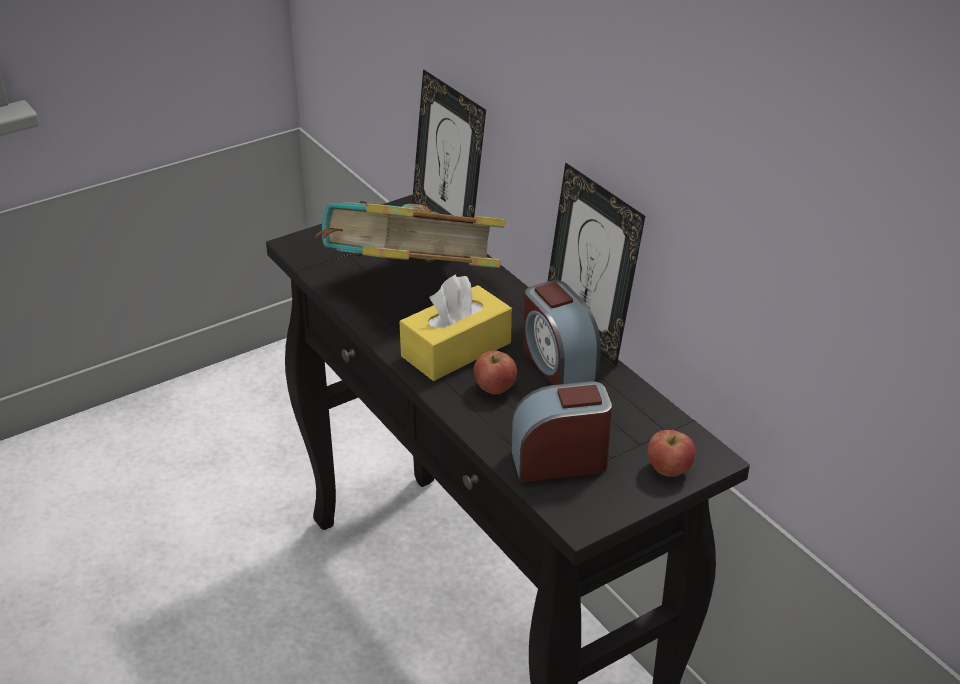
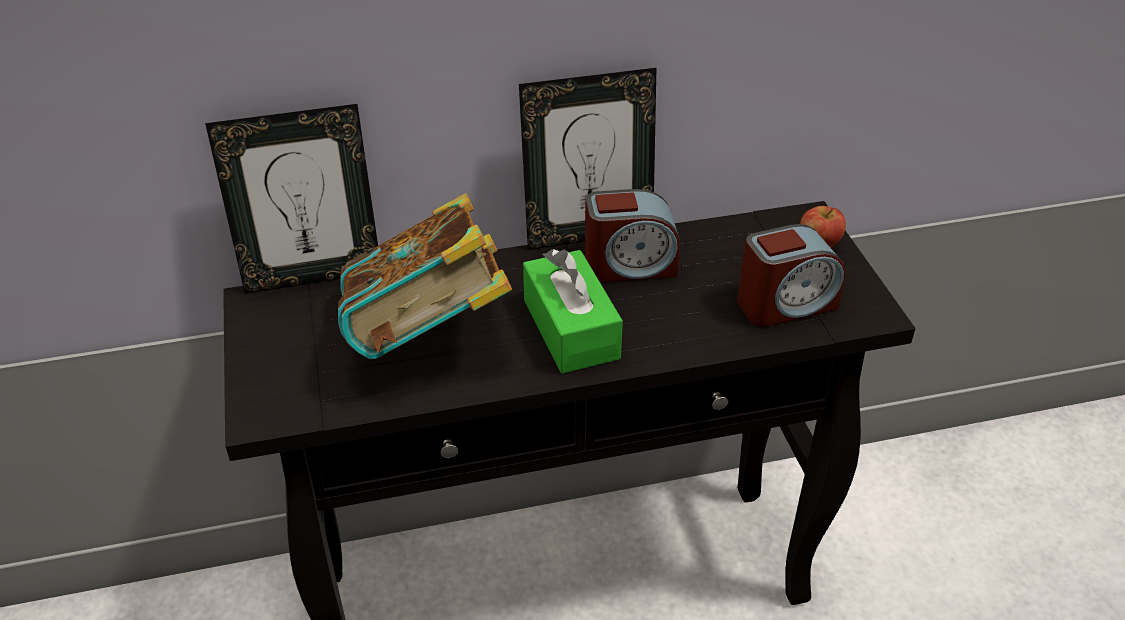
camera: 70 degrees left, 5 degrees up
yellow tissue box [399,275,512,381] -> green tissue box [523,249,623,373]
apple [474,350,517,394] -> none
alarm clock [511,381,612,482] -> alarm clock turned 120 degrees counterclockwise [737,224,846,327]

